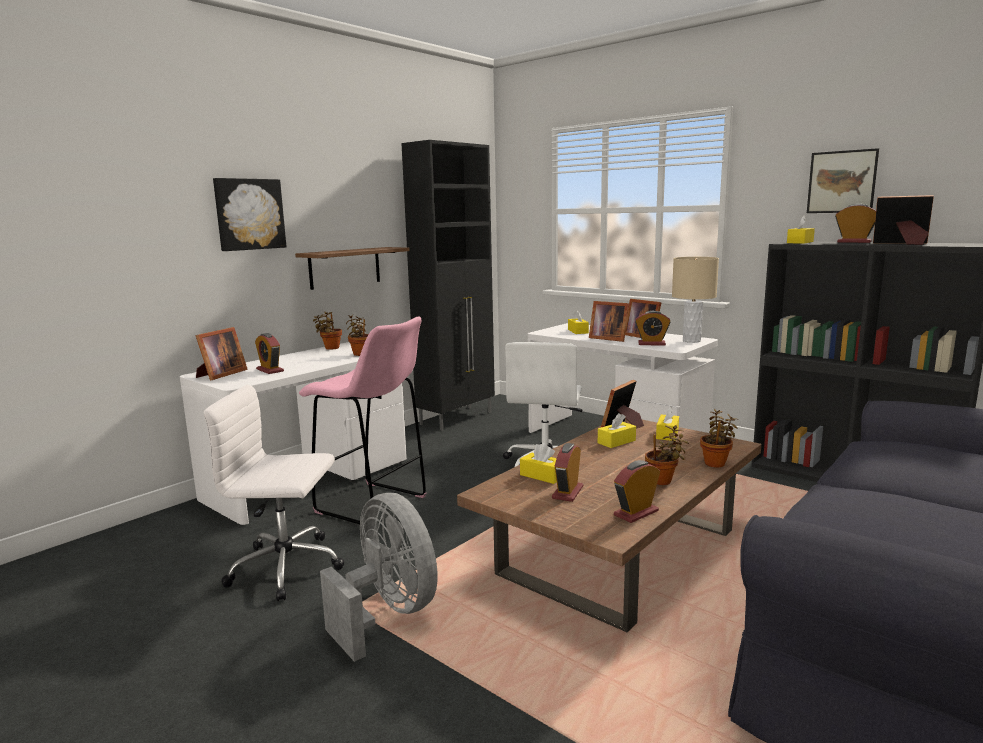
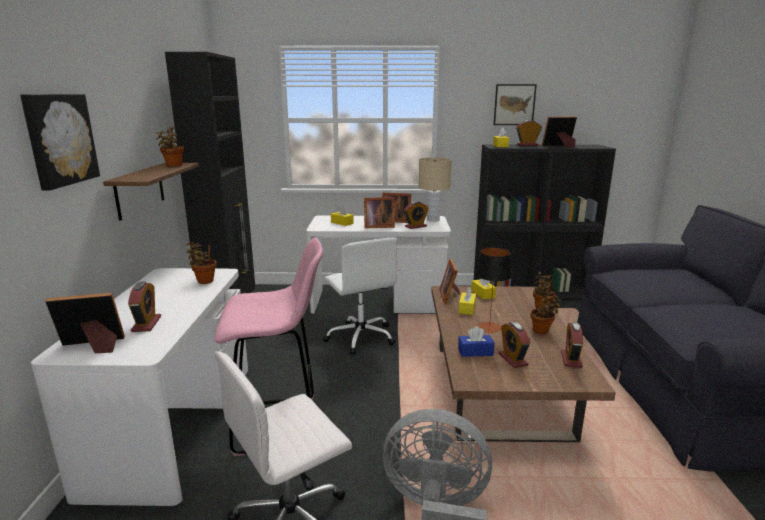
camera: 40 degrees left, 5 degrees up
picture frame [196,327,248,381] -> picture frame turned 90 degrees counterclockwise [45,293,125,353]
alarm clock [255,333,284,374] -> alarm clock turned 105 degrees counterclockwise [128,282,161,332]
potted plant [313,312,342,350] -> potted plant moved to [156,127,184,167]
yellow tissue box [520,443,557,484] -> blue tissue box [458,326,495,357]
none -> table lamp [475,248,512,333]

